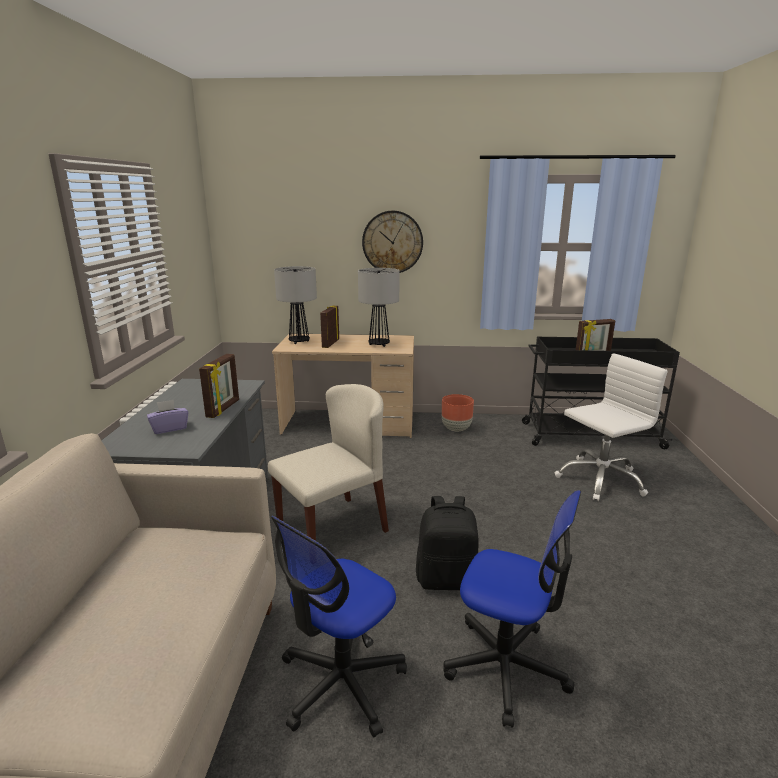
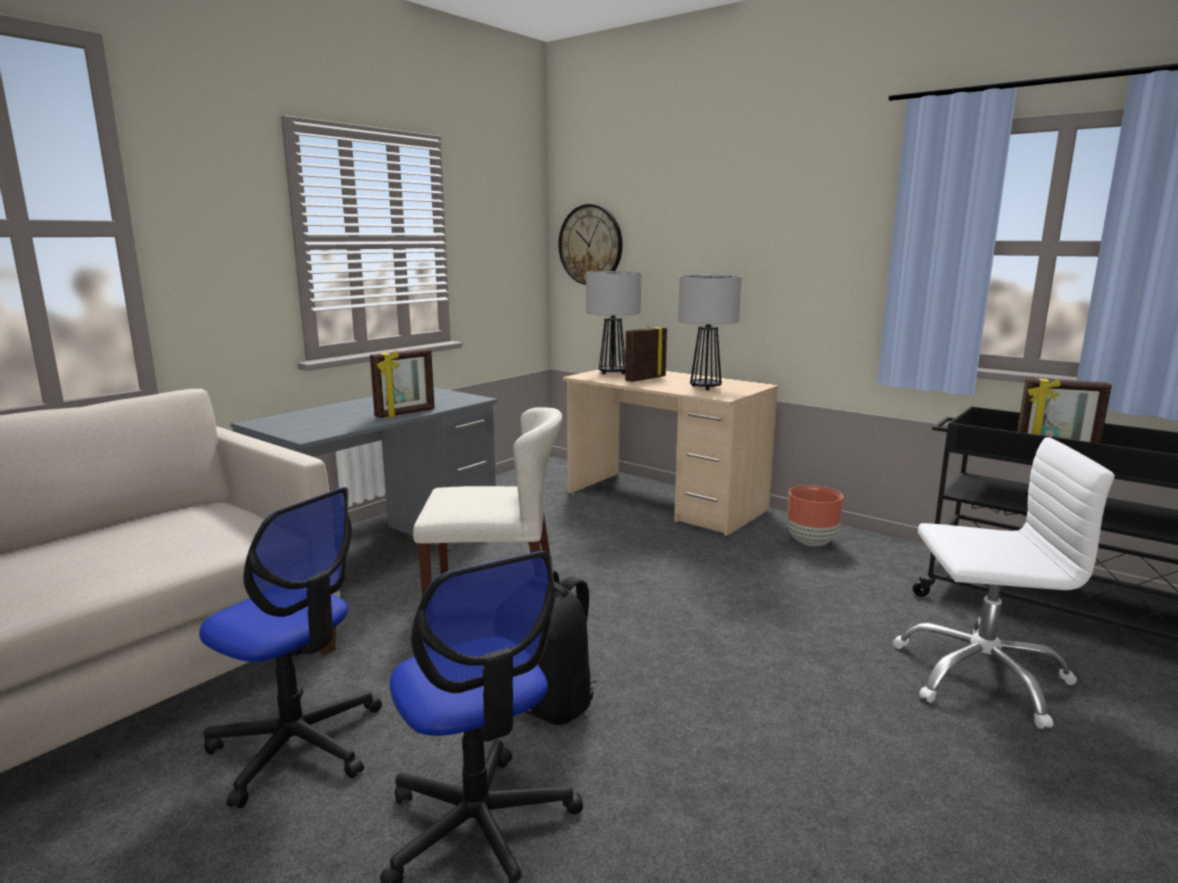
camera: 35 degrees right, 5 degrees down
purple tissue box [147,400,188,434] -> none
office chair [270,516,407,737] -> office chair turned 135 degrees counterclockwise [199,487,382,808]
wall clock [362,211,423,273] -> wall clock moved to [558,204,622,285]

